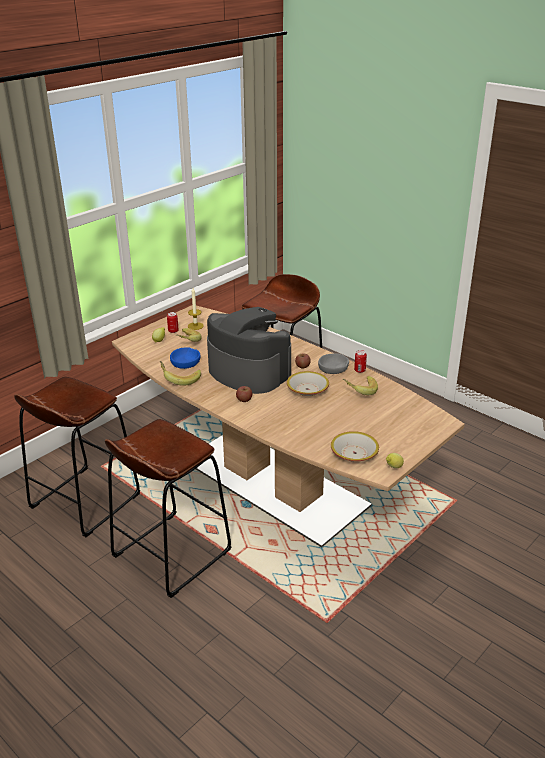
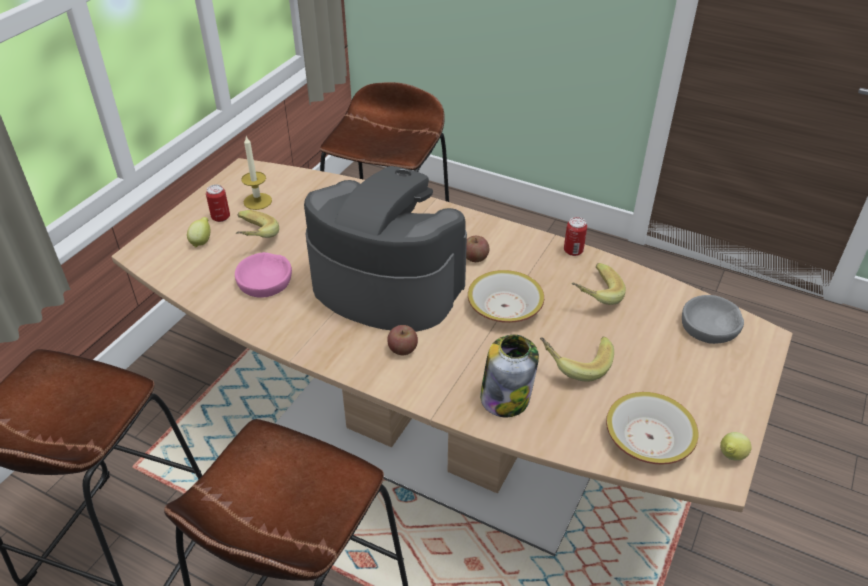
camera: 15 degrees left, 10 degrees up
banana [160,361,201,386] -> banana moved to [540,337,614,382]
blue bowl [170,347,201,369] -> pink bowl [235,252,292,298]
grey bowl [318,353,349,374] -> grey bowl moved to [682,295,744,344]
none -> jar [480,335,539,417]

